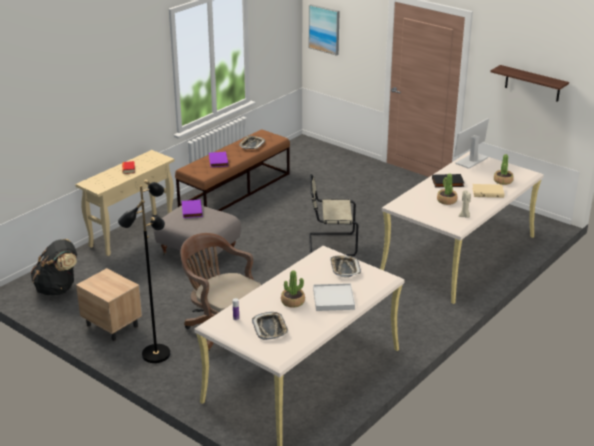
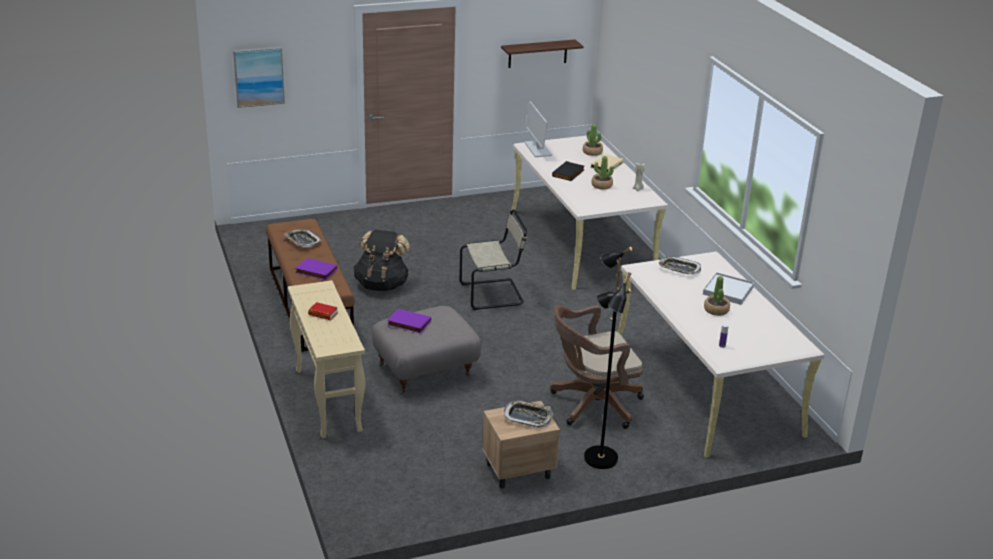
camera: 60 degrees left, 0 degrees up
black backpack [31,239,77,295] -> black backpack moved to [354,230,410,291]
tray [252,312,289,340] -> tray moved to [504,400,553,428]
beige chair [309,174,358,256] -> beige chair turned 135 degrees counterclockwise [459,210,527,310]

